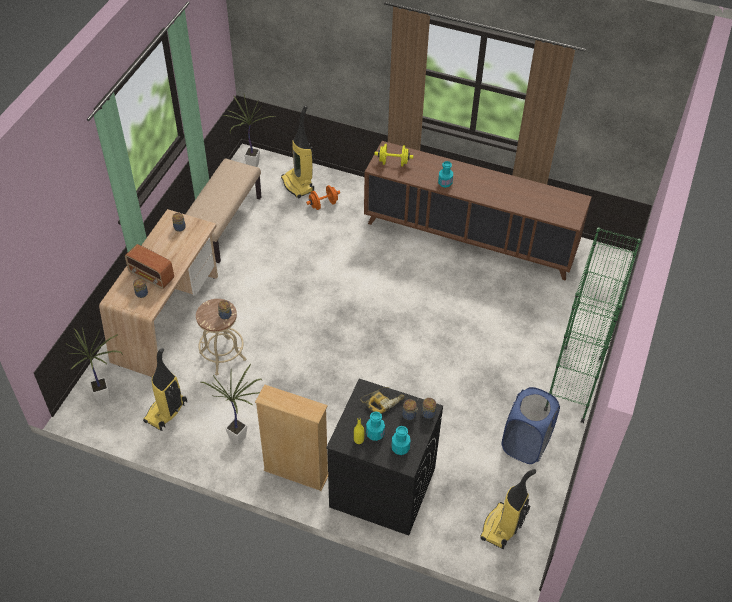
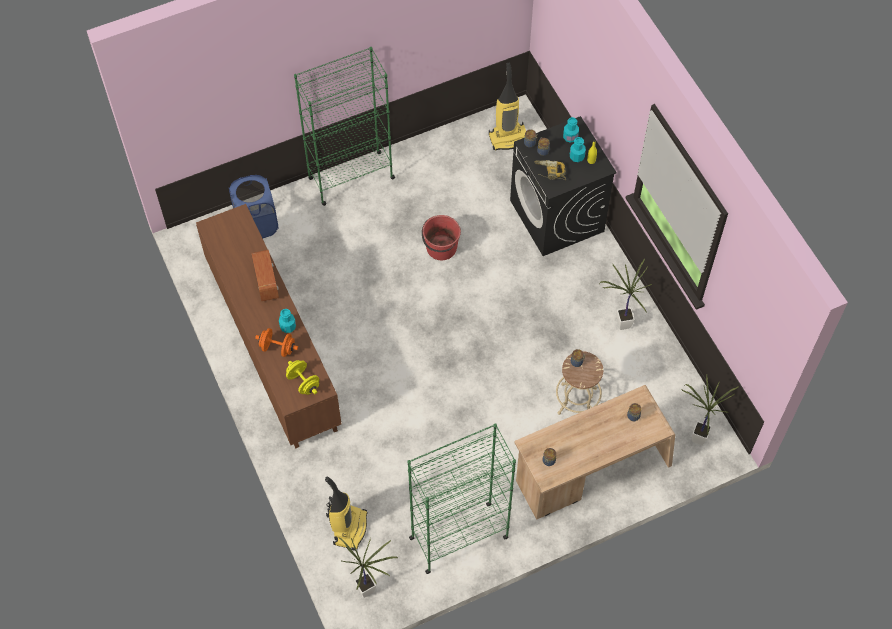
camera: 135 degrees left, 10 degrees up
radio [125,244,174,289] -> radio moved to [251,250,279,302]
vacuum cleaner [143,348,187,431] -> none
beige bench [185,159,261,263] -> green bookcase [407,423,516,574]
beige bookcase [255,384,328,491] -> none
orange dumbbell [306,185,340,210] -> orange dumbbell moved to [255,328,298,357]
blue laundry basket [502,387,560,464] -> blue laundry basket moved to [229,175,278,238]
none -> red bucket [422,215,461,260]

